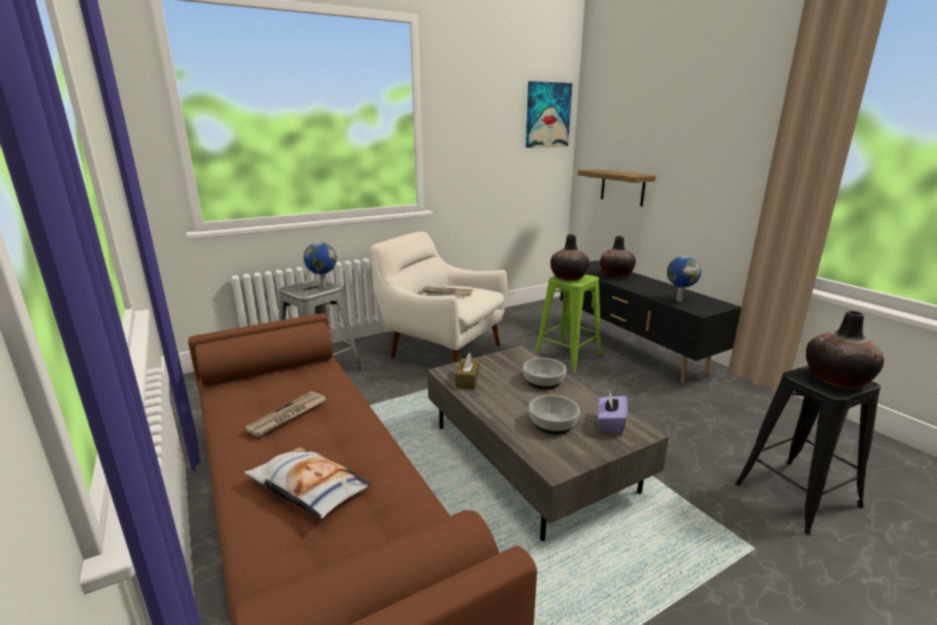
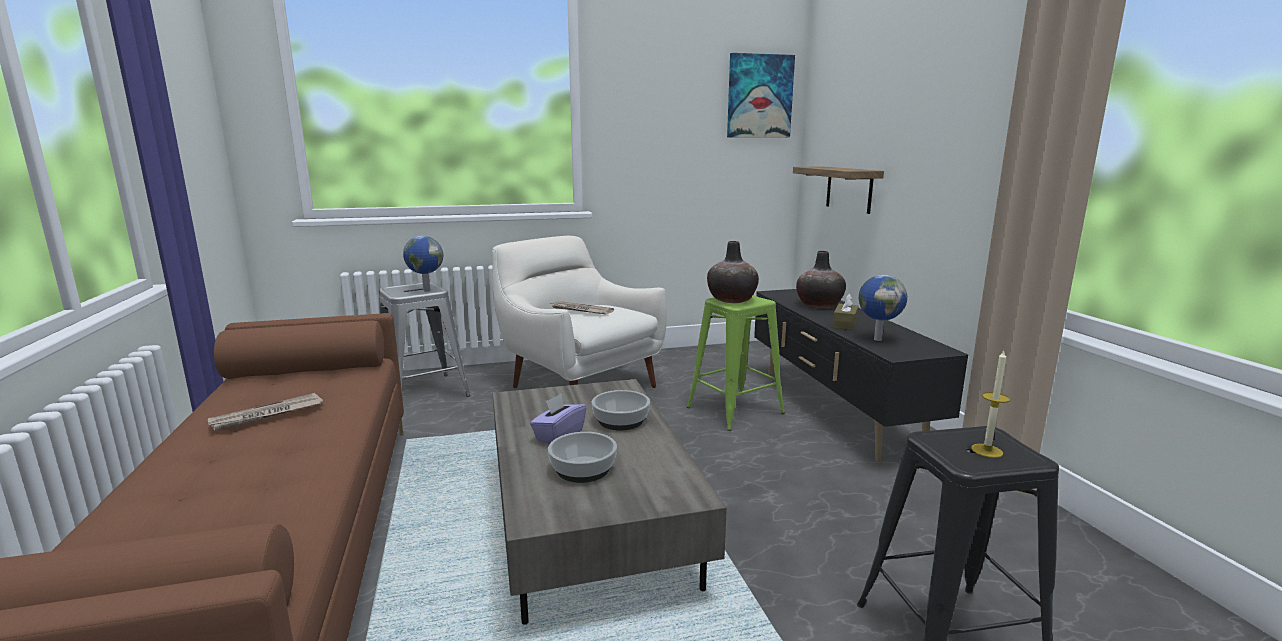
camera: 15 degrees right, 5 degrees down
pillow [244,447,372,519] -> none
brown tissue box [456,353,479,389] -> brown tissue box moved to [833,293,858,330]
purple tissue box [597,391,628,435] -> purple tissue box moved to [530,394,587,444]
vase [806,311,884,388] -> candle [971,351,1010,458]

